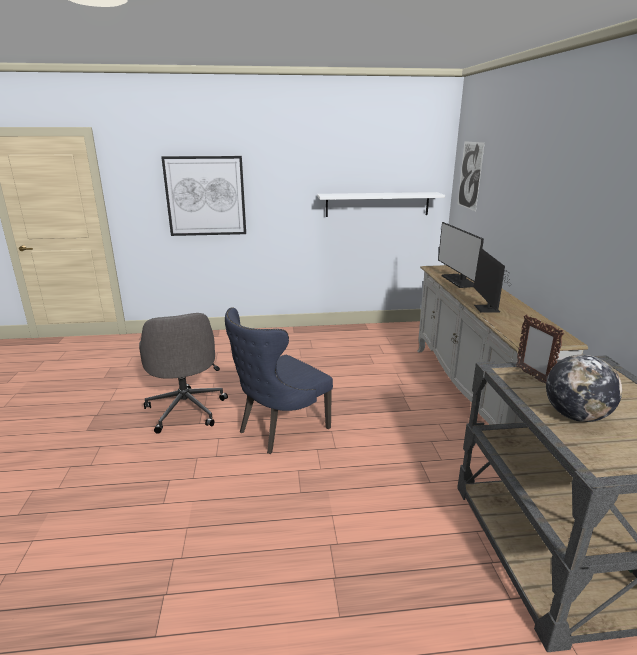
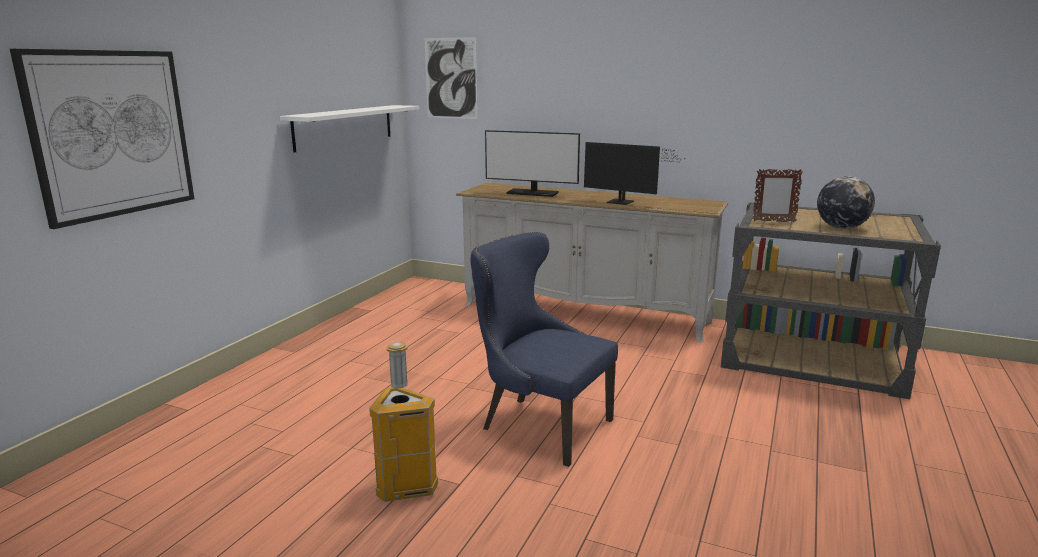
camera: 60 degrees left, 5 degrees down
grey office chair [139,313,228,434] -> trash can [369,342,438,502]
blue chair [225,307,333,454] -> blue chair turned 135 degrees clockwise [471,232,618,467]

